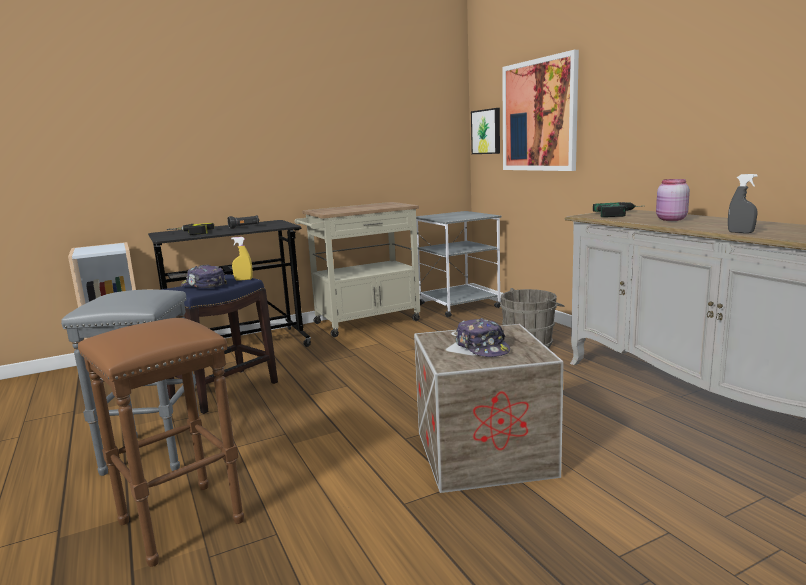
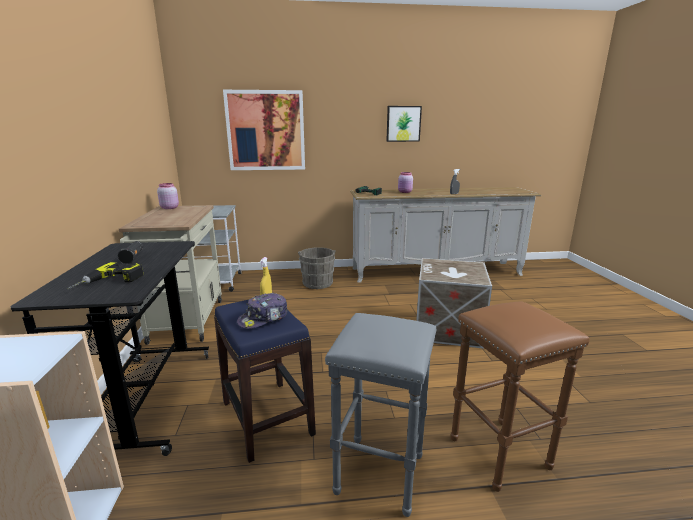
camera: 70 degrees left, 5 degrees up
cap [456,318,510,357] -> none
picture [471,108,500,154] -> picture moved to [386,106,422,142]
none -> pink jar [157,183,179,209]

